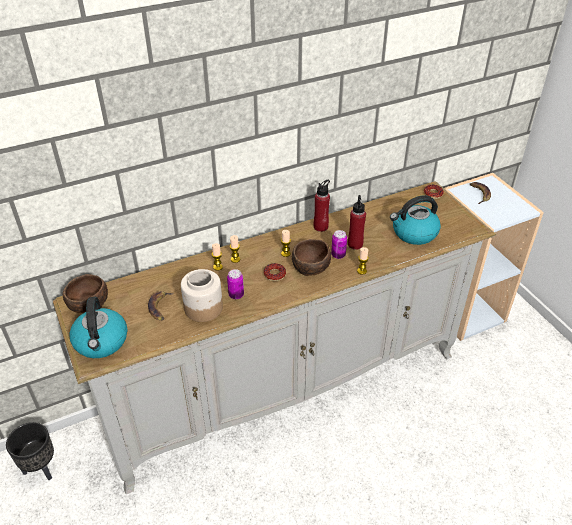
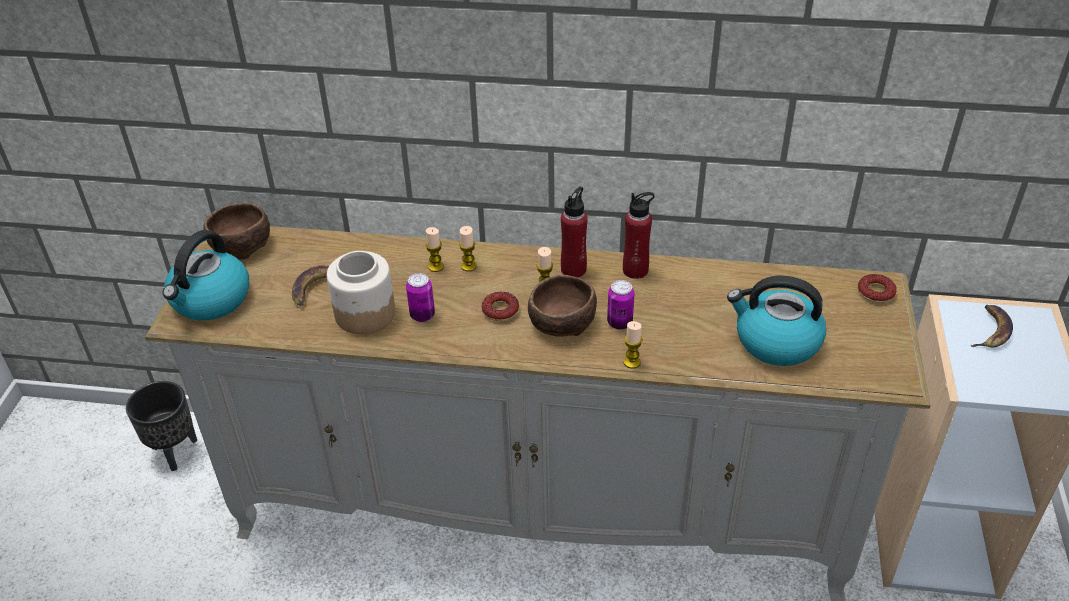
camera: 35 degrees right, 0 degrees up
red bottle [348,195,366,250] -> red bottle moved to [561,187,588,277]

